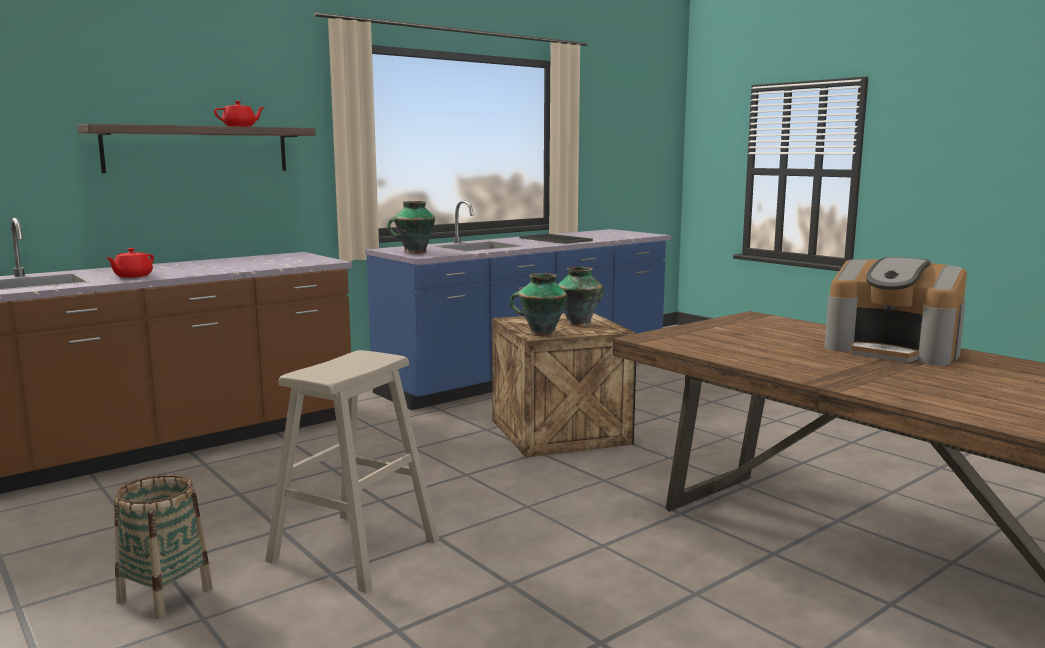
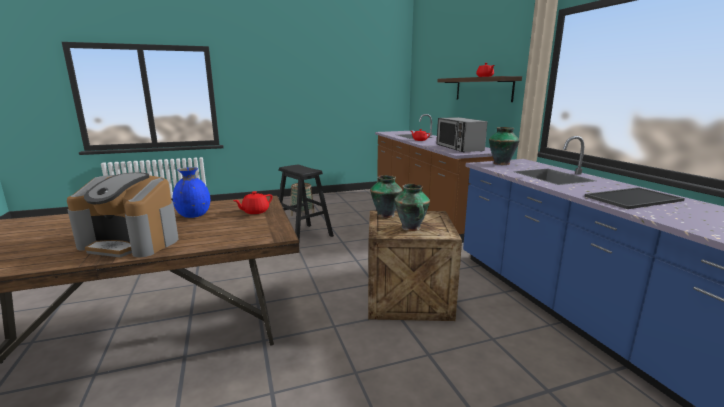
camera: 110 degrees right, 5 degrees up
beige stool [265,350,439,593] -> black stool [279,165,334,240]
coffee machine [824,257,967,366] -> coffee machine turned 135 degrees counterclockwise [67,173,178,257]
none -> blue vase [173,167,210,218]
none -> red teapot [233,191,273,214]
none -> microwave [437,117,487,152]

